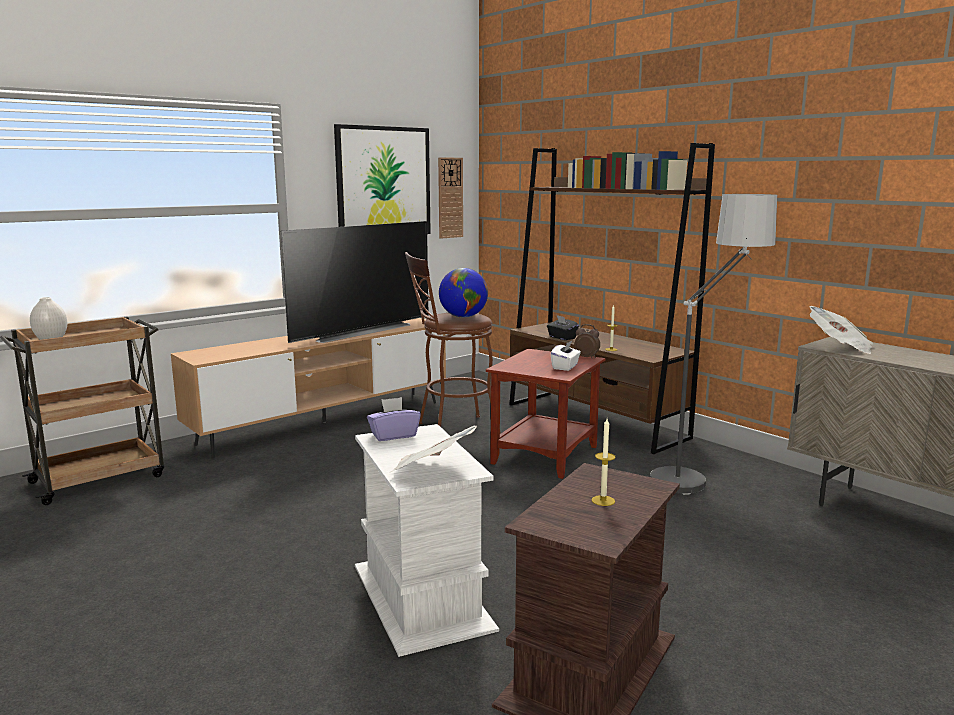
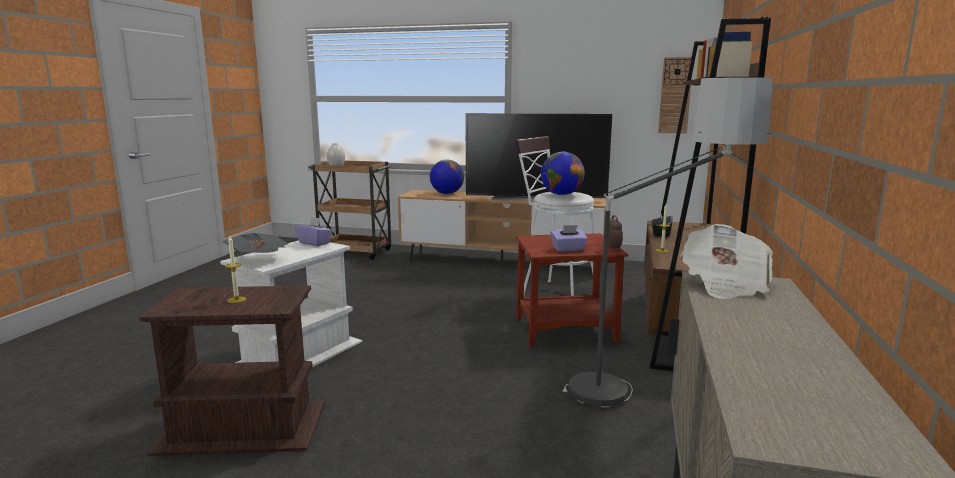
camera: 55 degrees right, 0 degrees up
picture [334,124,431,234] -> none
brown stool [405,252,501,434] -> white stool [515,136,594,296]
white tissue box [551,340,581,371] -> purple tissue box [551,225,588,252]
none -> globe [430,160,464,194]

